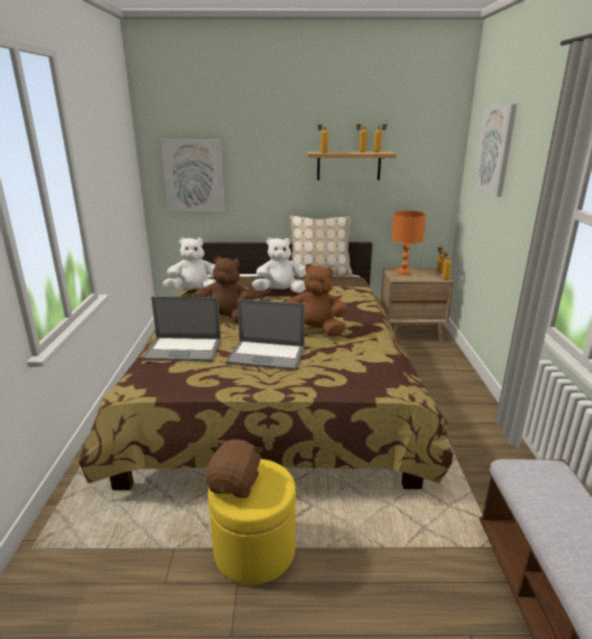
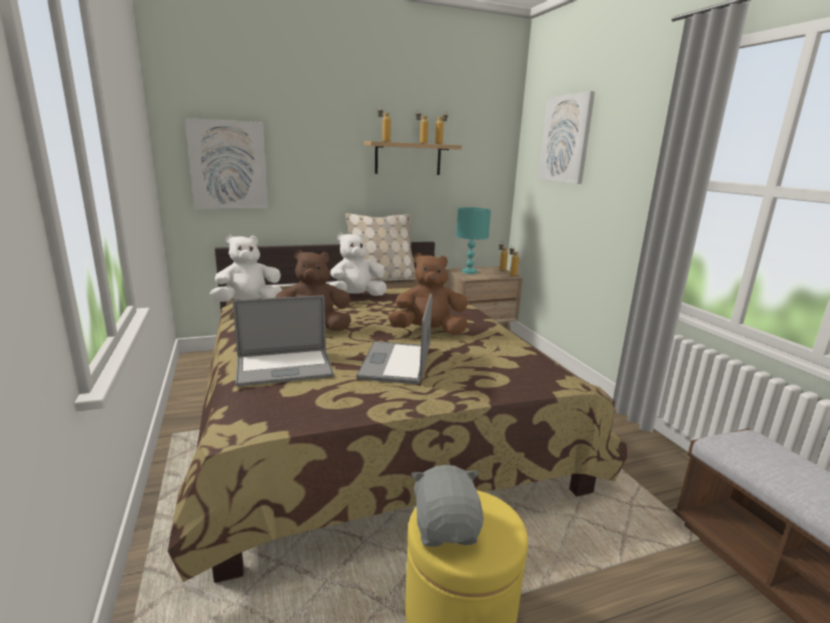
camera: 20 degrees left, 5 degrees down
brown plush toy [206,439,263,498] -> grey plush toy [411,465,484,546]
laptop [226,299,305,370] -> laptop turned 105 degrees clockwise [356,294,432,384]
orange table lamp [392,211,426,275] -> turquoise table lamp [456,207,491,274]

